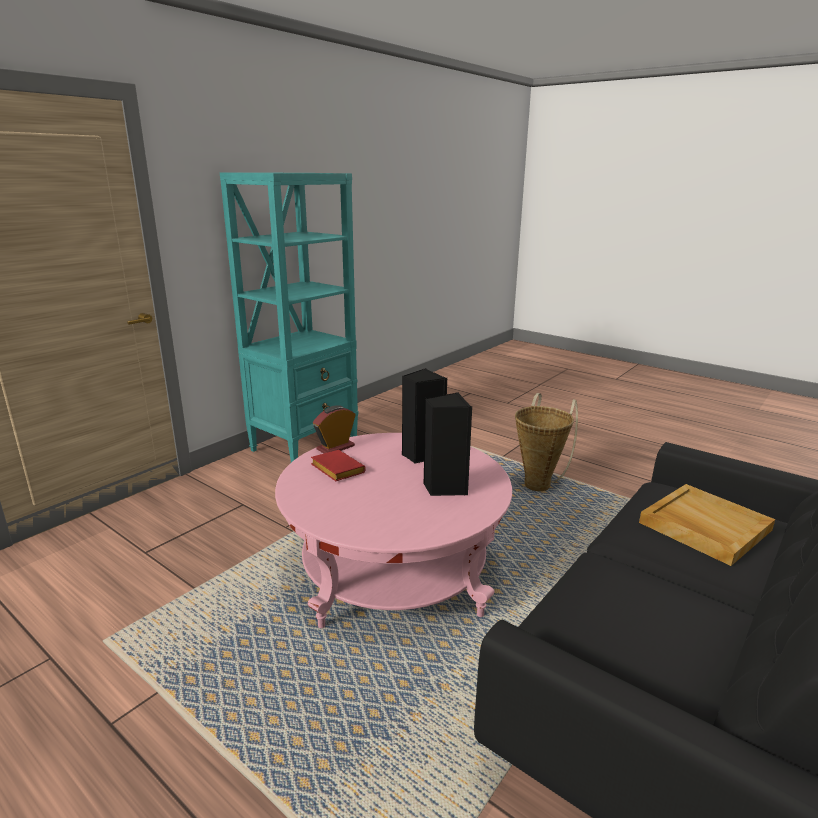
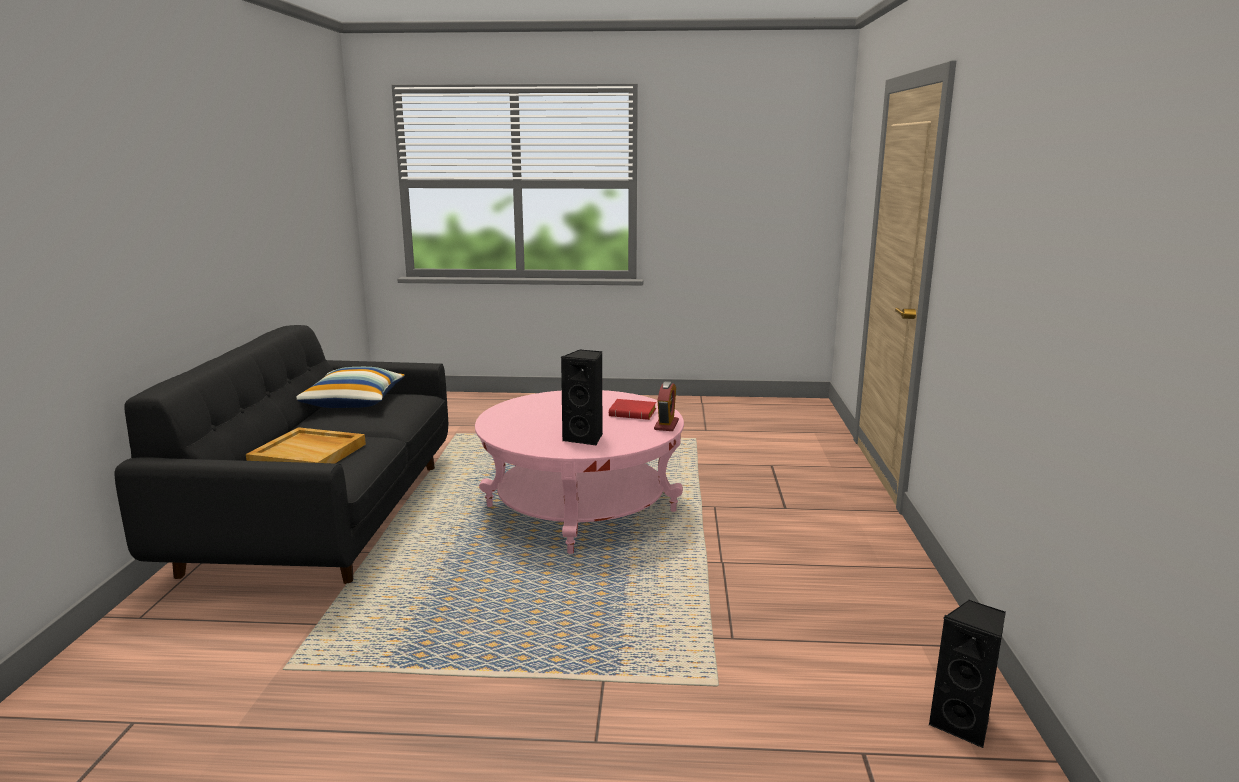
camera: 145 degrees right, 5 degrees down
turquoise bookcase [220,172,358,462] -> none
black speaker [423,392,472,496] -> black speaker moved to [928,600,1006,748]
basket [515,393,578,491] -> none
none -> pillow [296,367,405,408]

